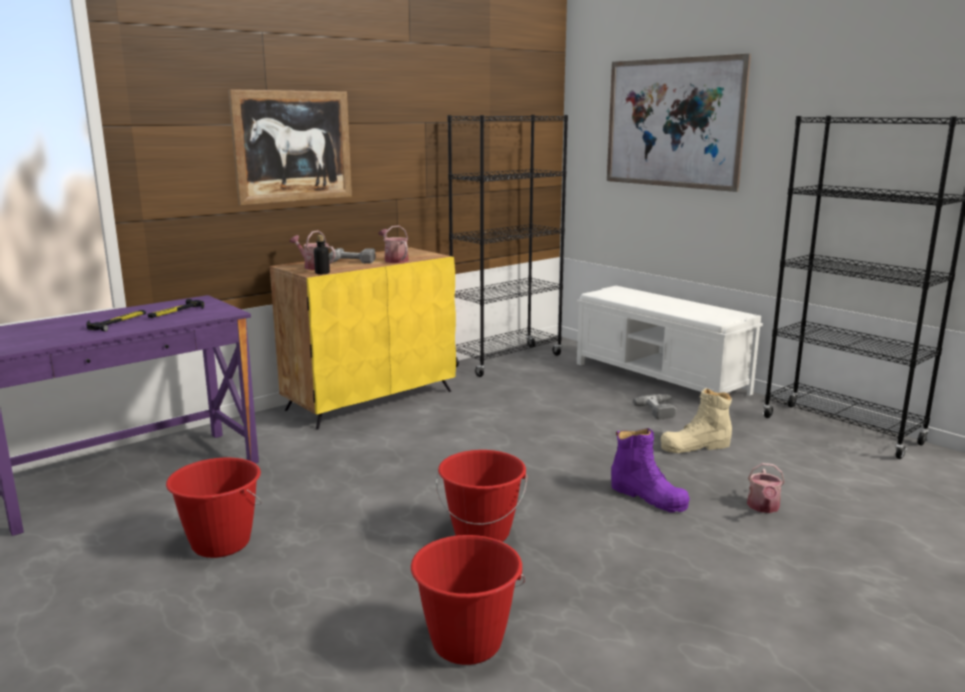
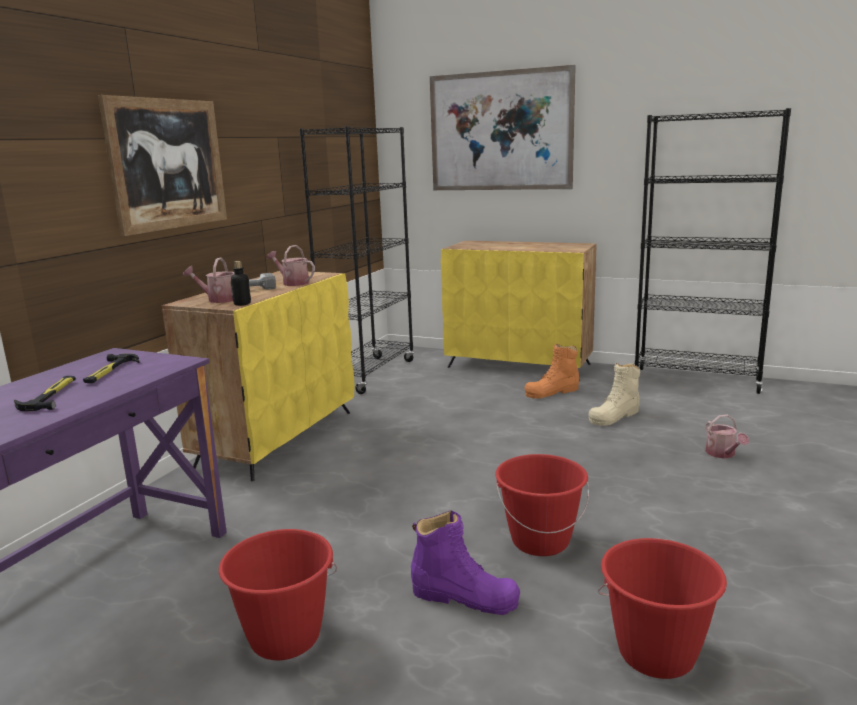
camera: 25 degrees left, 0 degrees up
white bench [577,286,763,396] -> yellow cabinet [441,241,596,381]
purple boot [611,428,690,513] -> purple boot moved to [411,511,520,615]
power drill [633,394,676,420] -> orange boot [525,343,579,399]

